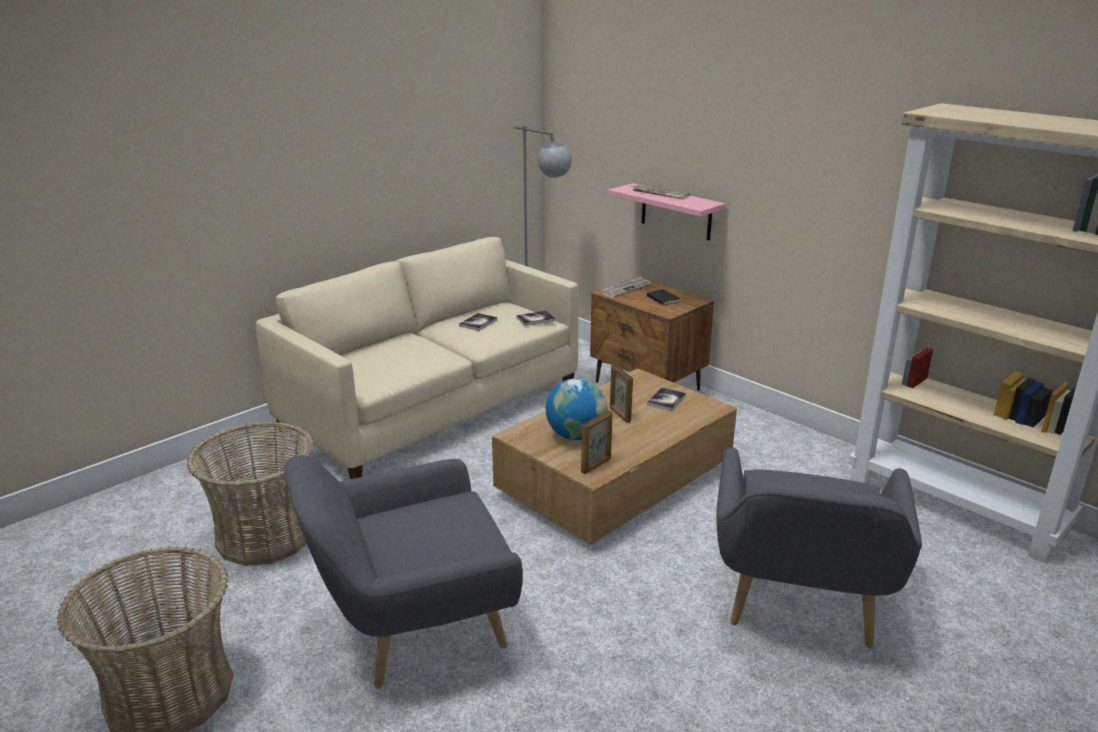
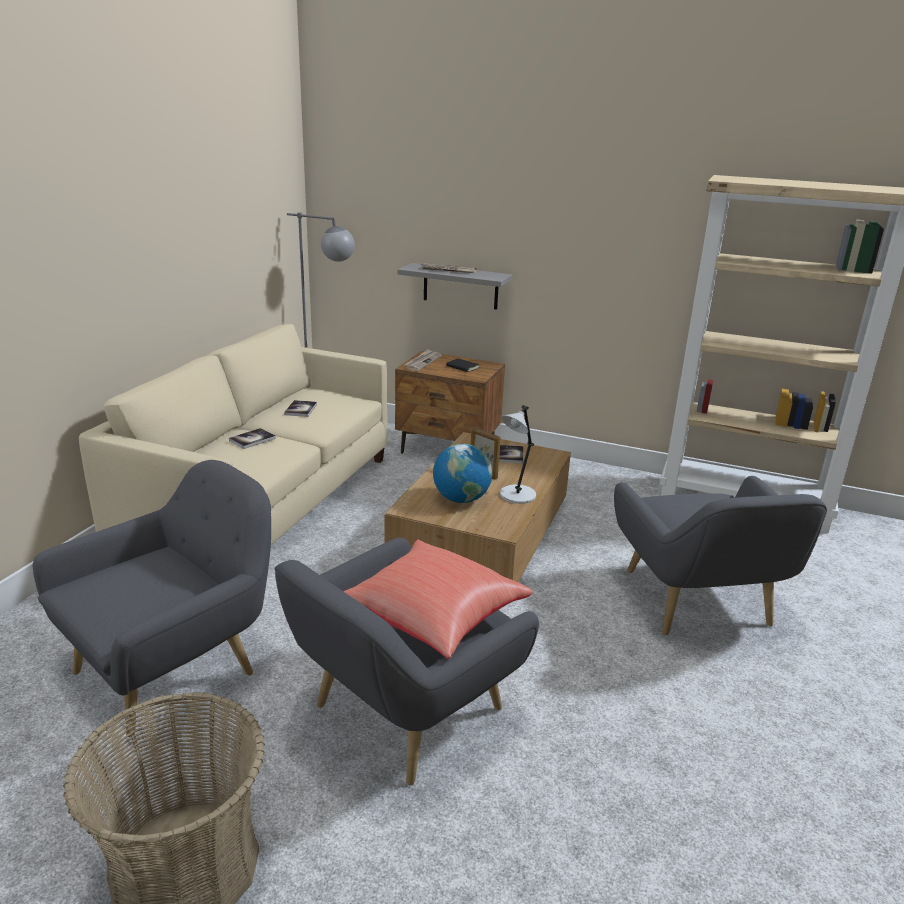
camera: 25 degrees left, 0 degrees up
basket [187,421,314,566] -> grey armchair [32,460,271,737]
book [516,311,556,326] -> book moved to [229,428,276,449]
picture frame [581,411,612,474] -> none
pink shelf [608,183,726,240] -> grey shelf [397,263,512,310]
none -> red pillow [343,540,533,659]
none -> grey table lamp [500,405,536,504]

